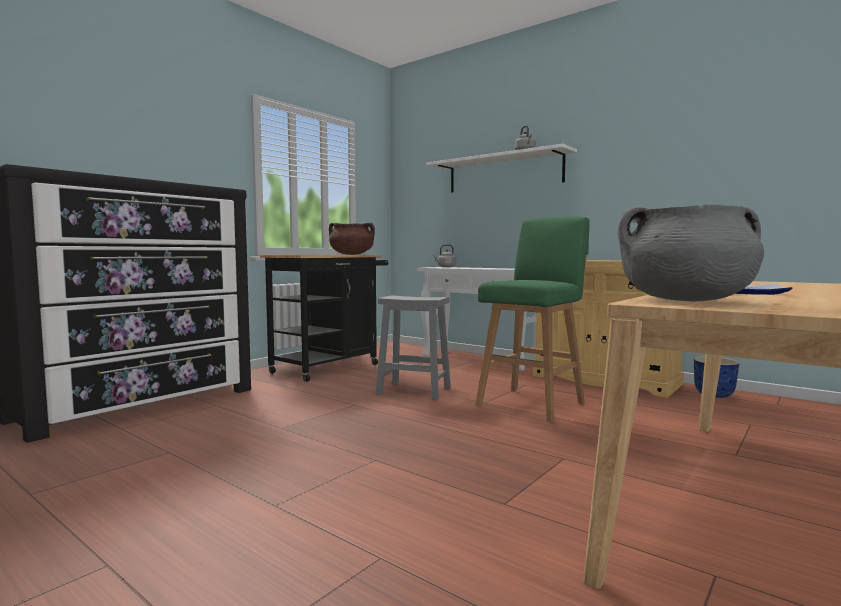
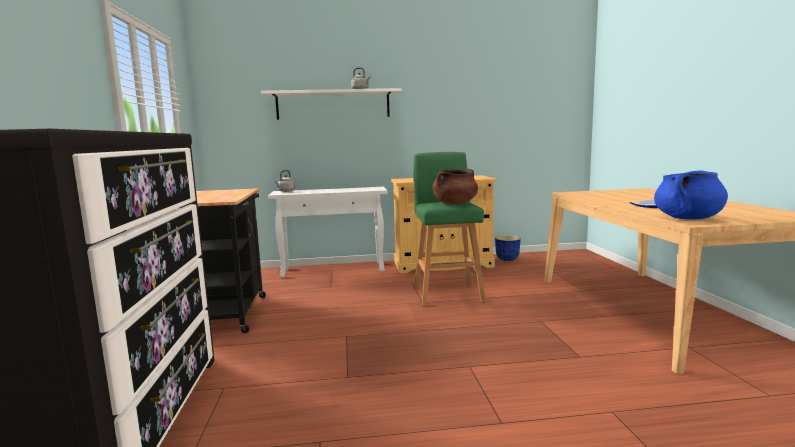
camera: 45 degrees left, 5 degrees up
brown cooking pot [329,222,375,255] -> brown cooking pot moved to [432,169,478,204]
grey stool [376,296,451,400] -> none
grey cooking pot [618,204,764,301] -> blue cooking pot [654,170,728,220]

